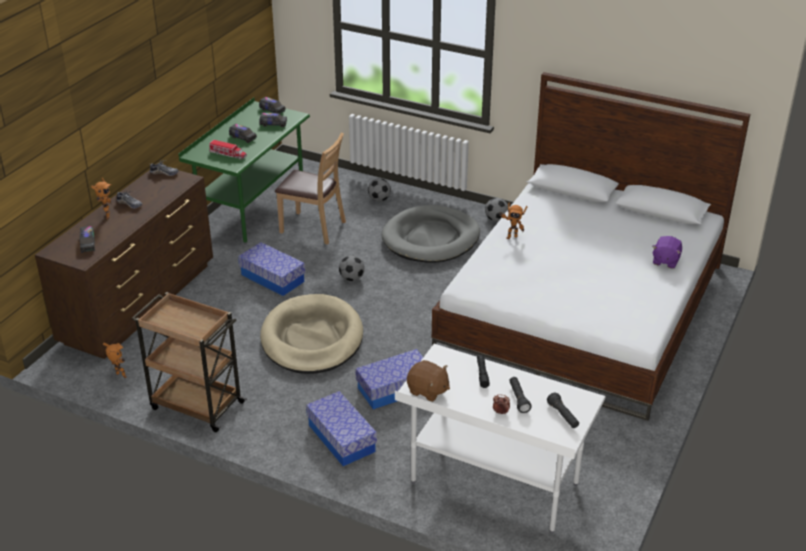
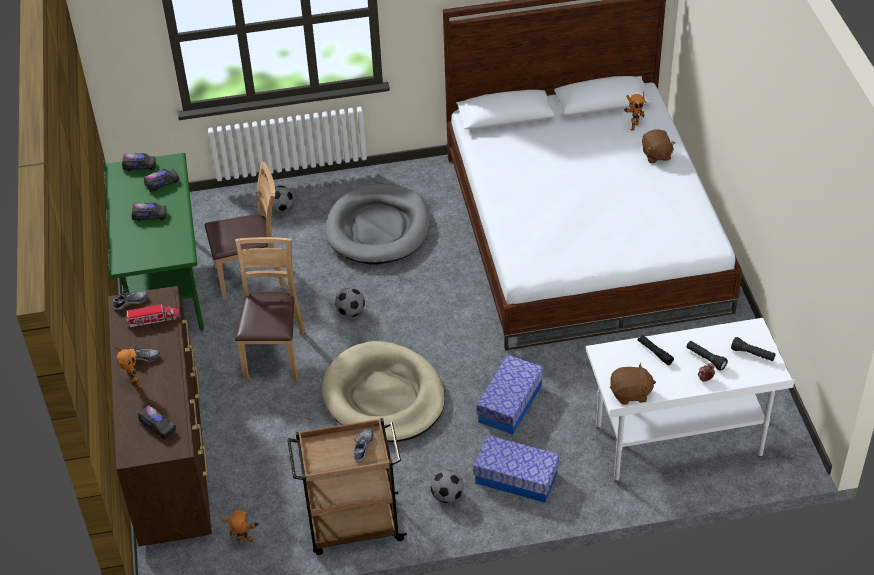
camera: 35 degrees left, 10 degrees up
toy truck [209,140,247,160] -> toy truck moved to [127,304,179,327]
storage box [238,242,305,296] -> brown chair [235,237,305,380]
football [485,198,508,222] -> football moved to [431,470,464,503]
toy robot [498,202,528,239] -> toy robot moved to [624,91,647,131]
purple plush toy [652,236,682,269] -> brown plush toy [642,129,675,163]
none -> shoe [353,429,374,462]

